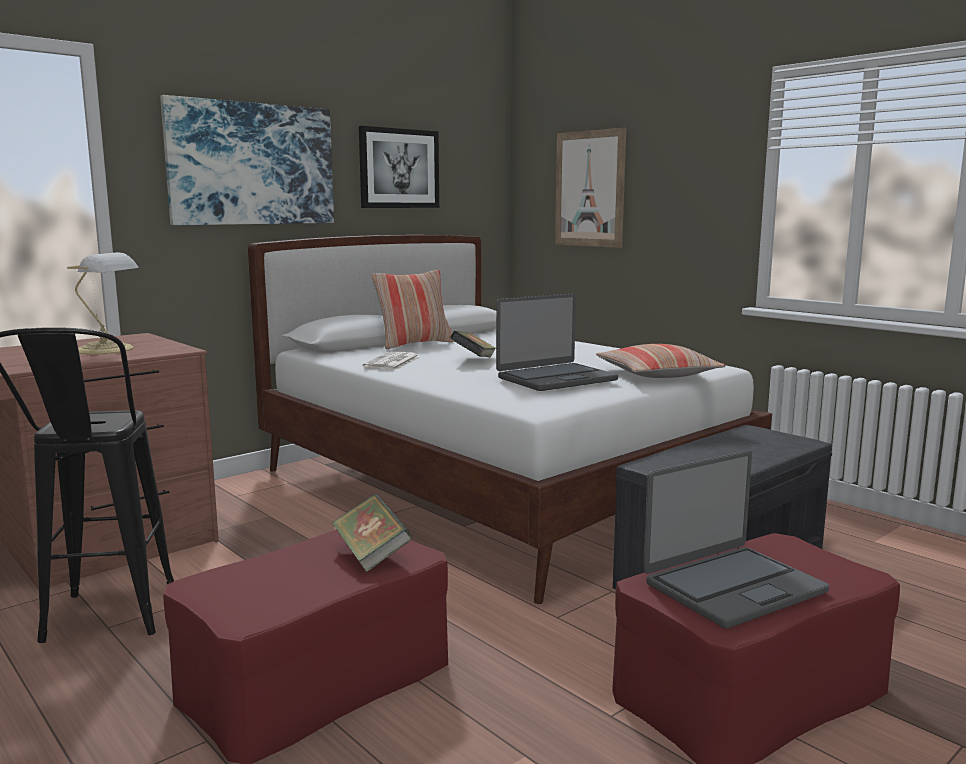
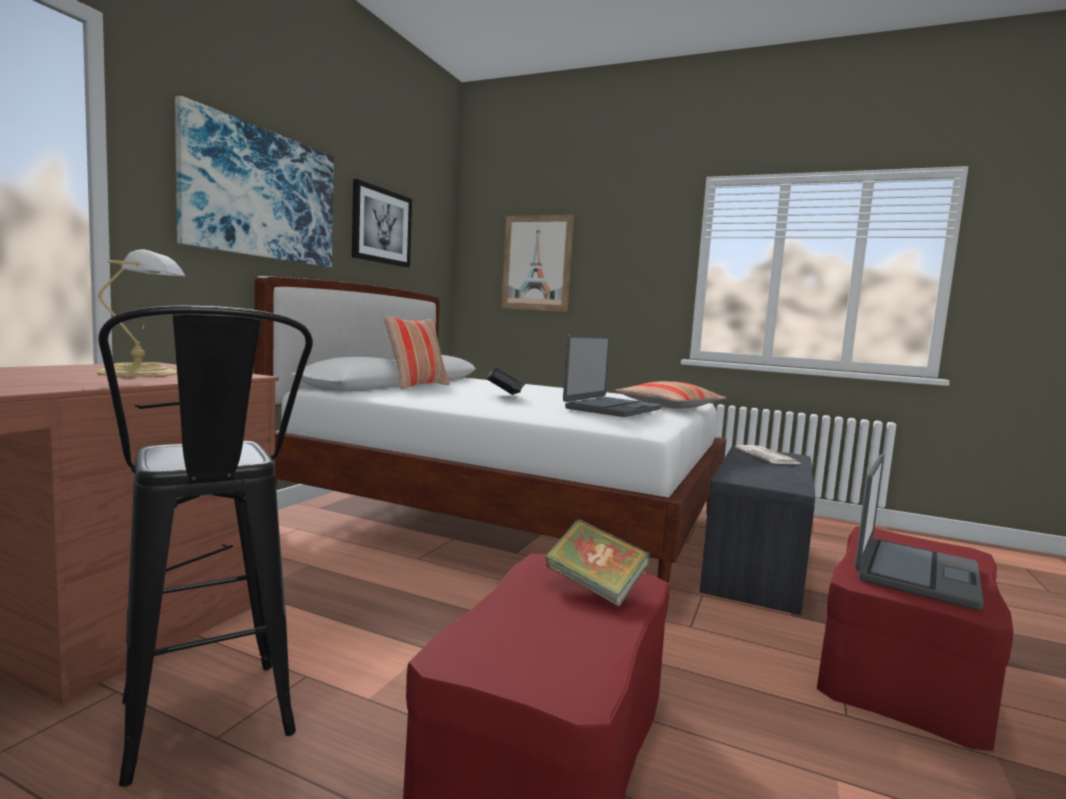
camera: 25 degrees left, 5 degrees down
newspaper [363,352,420,370] -> newspaper moved to [735,445,800,464]

